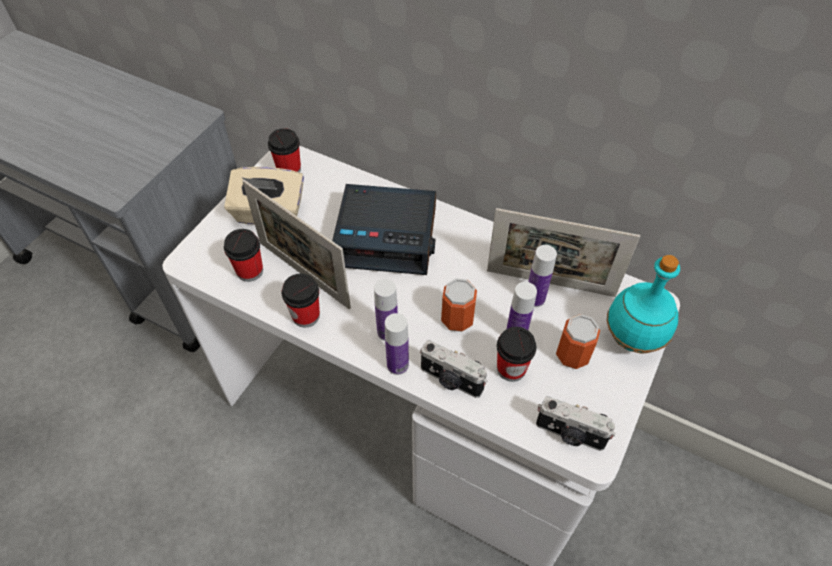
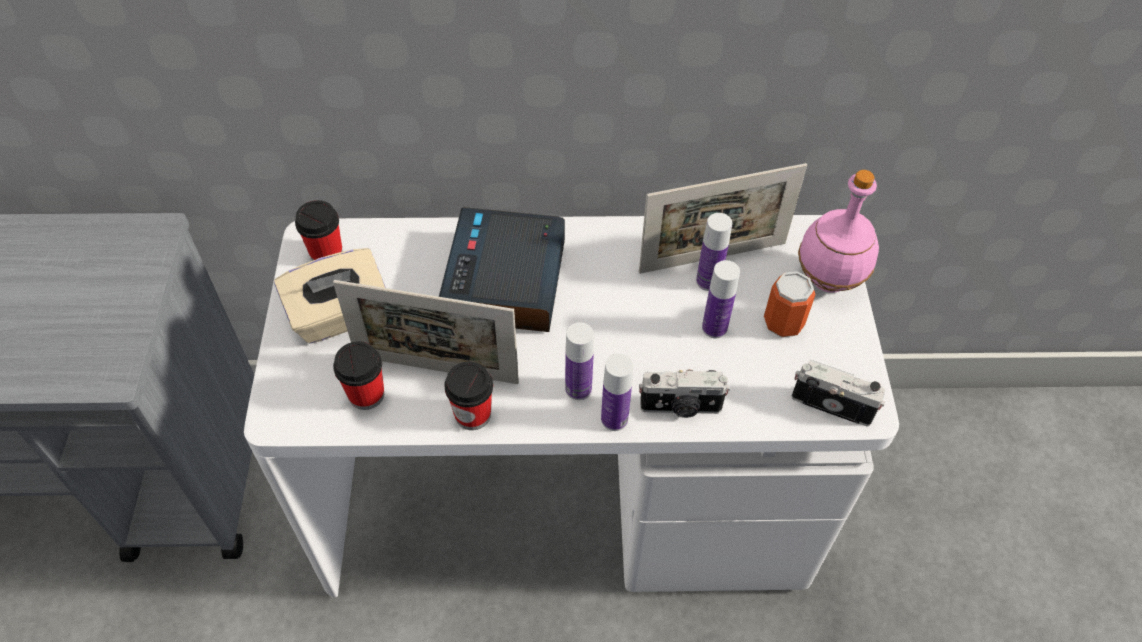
camera: 30 degrees left, 0 degrees up
alarm clock [332,184,436,275] -> alarm clock turned 120 degrees clockwise [439,207,565,332]
can [441,278,477,332] -> none
cup [497,327,537,382] -> none
camera [536,396,615,451] -> camera turned 150 degrees counterclockwise [791,360,885,427]
turquoise bottle [607,255,680,353] -> pink bottle [798,170,879,293]

